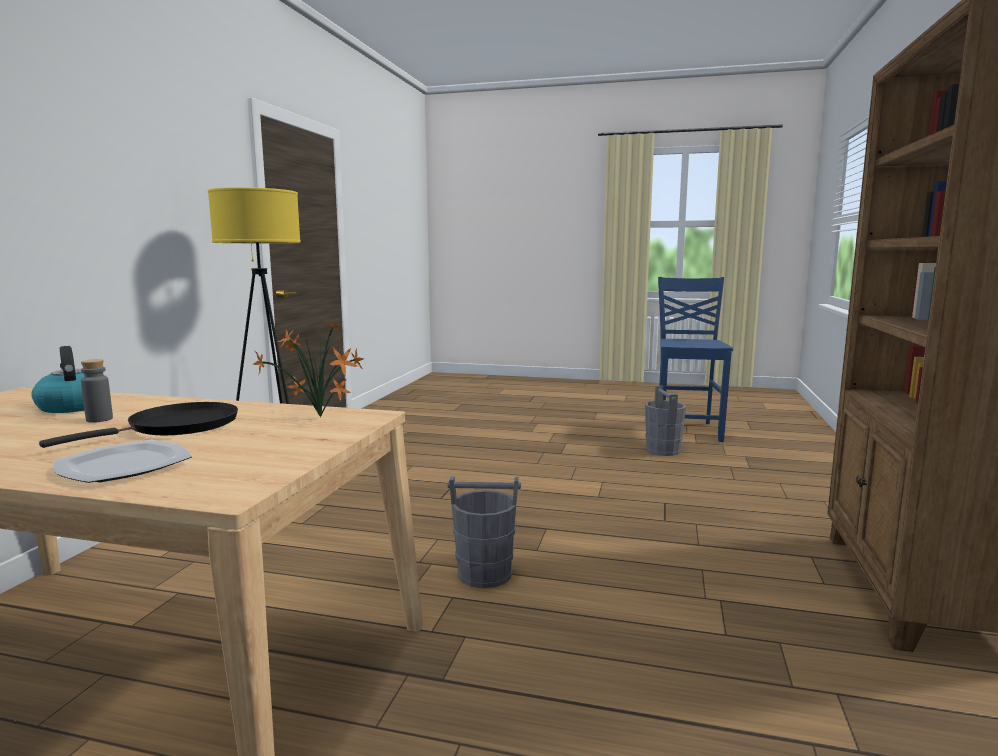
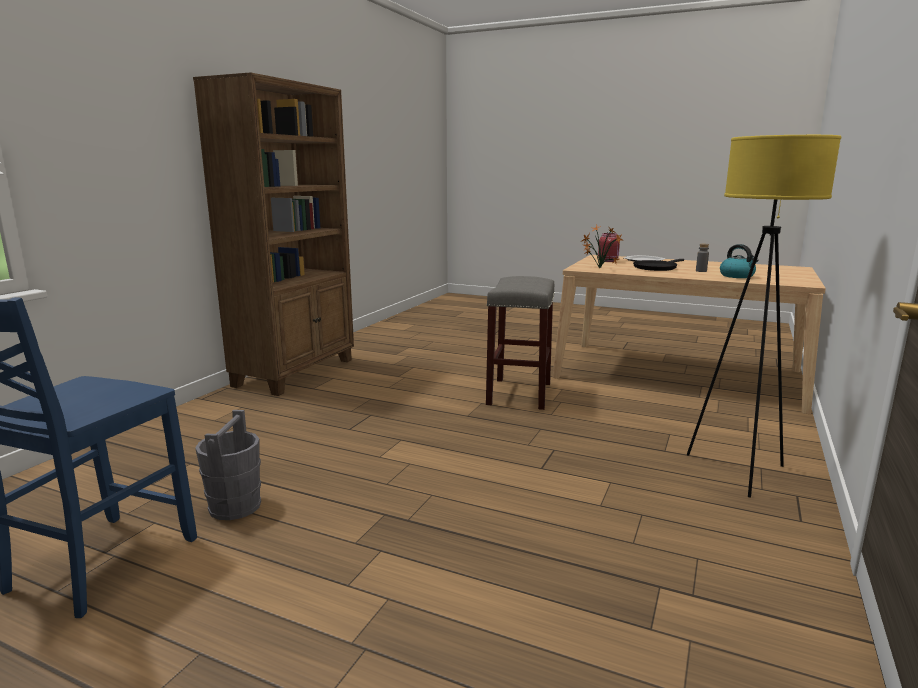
camera: 170 degrees left, 5 degrees up
grey bucket [447,476,521,588] -> grey stool [486,276,555,410]
none -> red jar [598,233,620,262]

